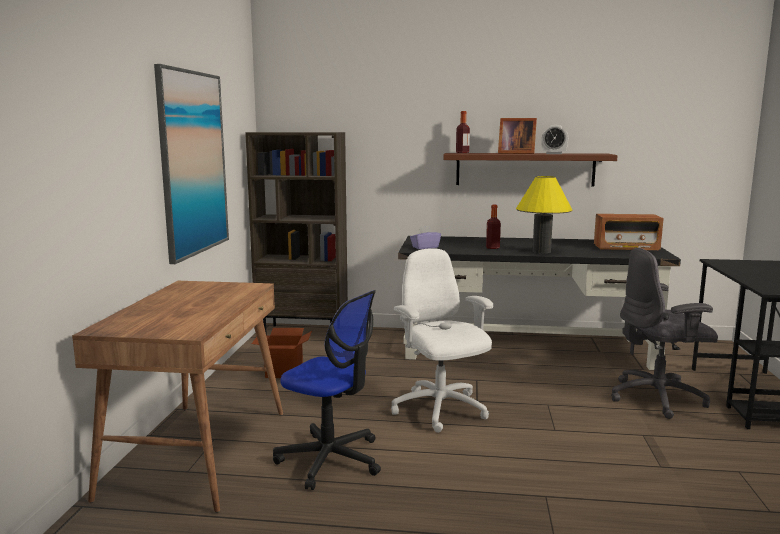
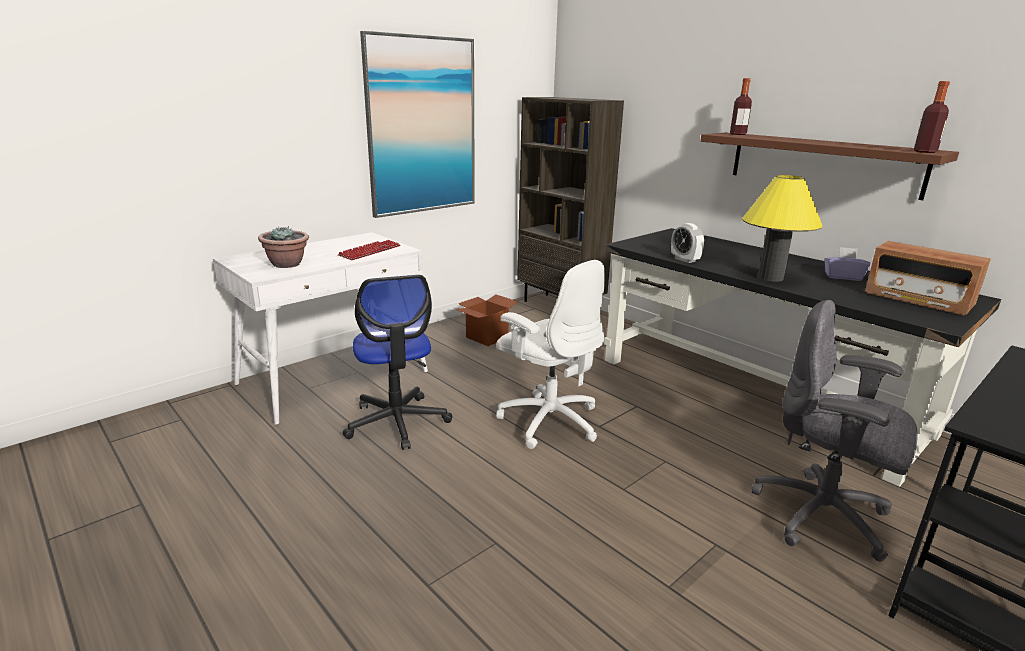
camera: 40 degrees right, 10 degrees up
brown desk [72,281,283,513] -> white desk [213,233,428,425]
white office chair [391,248,493,433] -> white office chair turned 120 degrees clockwise [496,260,605,449]
purple tissue box [410,226,441,249] -> purple tissue box moved to [824,247,871,281]
bottle [486,205,501,249] -> bottle moved to [914,81,950,153]
picture frame [498,118,537,154] -> none
alarm clock [541,125,568,154] -> alarm clock moved to [671,223,704,263]
none -> potted plant [258,226,309,268]
none -> keyboard [338,240,400,260]

